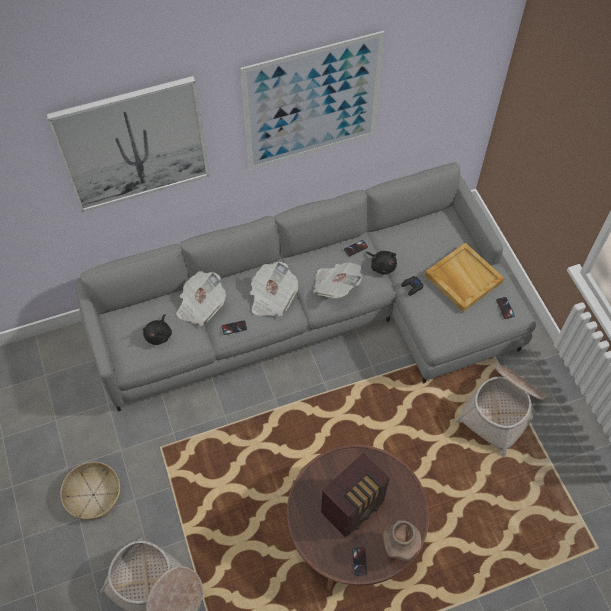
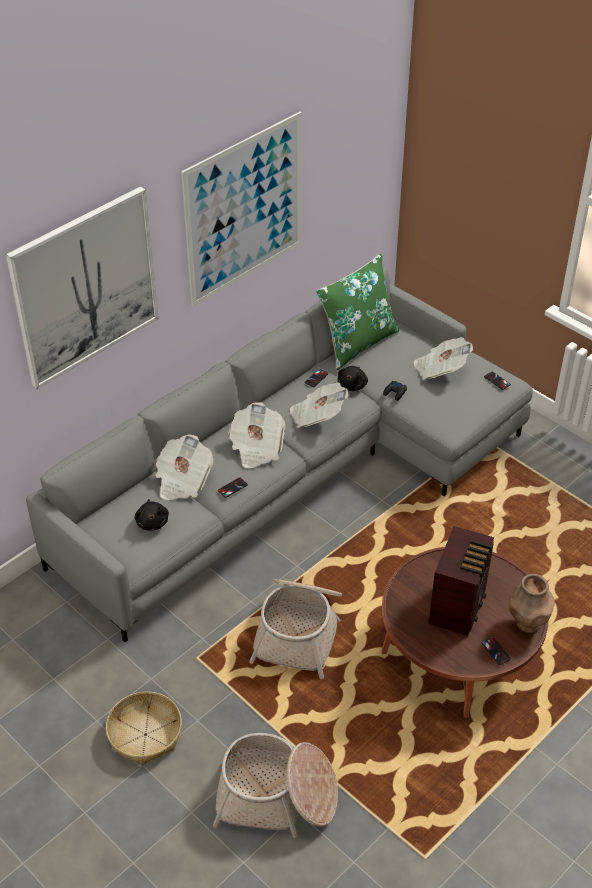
camera: 25 degrees left, 15 degrees down
black plush toy [366,251,397,275] -> black plush toy turned 90 degrees clockwise [338,366,368,391]
beige tray [425,243,504,312] -> newspaper [414,337,473,380]
basket [454,365,546,457] -> basket moved to [249,579,342,679]
none -> green pillow [316,253,399,370]

